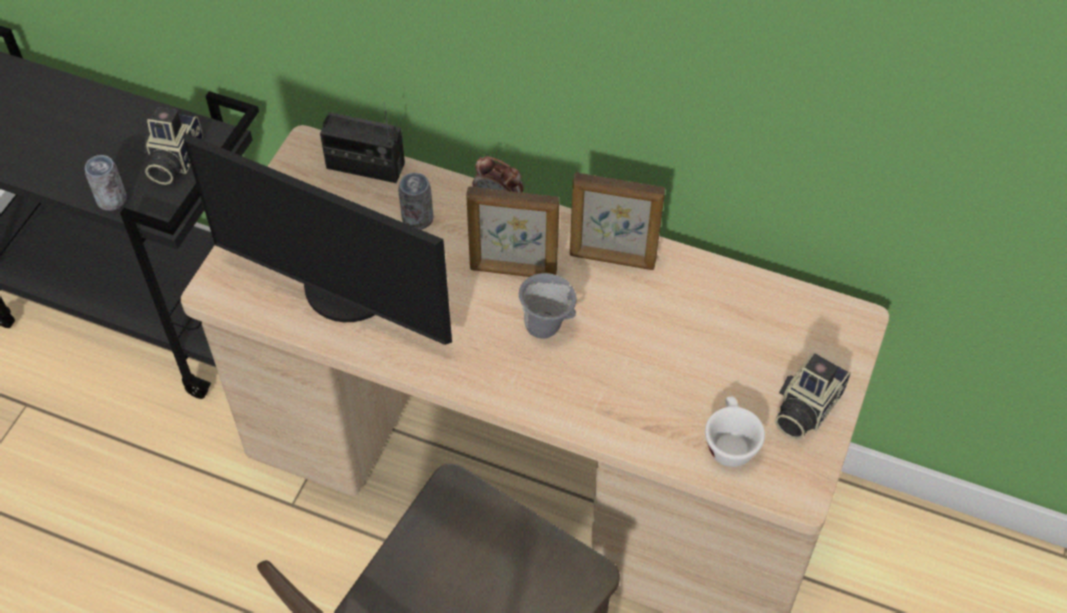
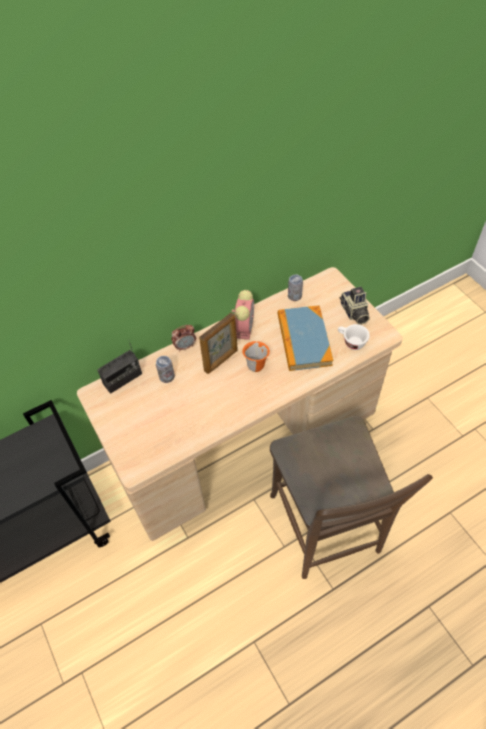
camera: 50 degrees left, 0 degrees up
can [85,155,127,211] -> can moved to [288,275,303,301]
camera [144,107,203,185] -> none
monitor [184,133,452,345] -> none
grey mug [519,273,577,338] -> orange mug [242,341,270,372]
picture frame [570,172,665,270] -> alarm clock [232,290,254,340]
none -> book [278,305,334,371]

